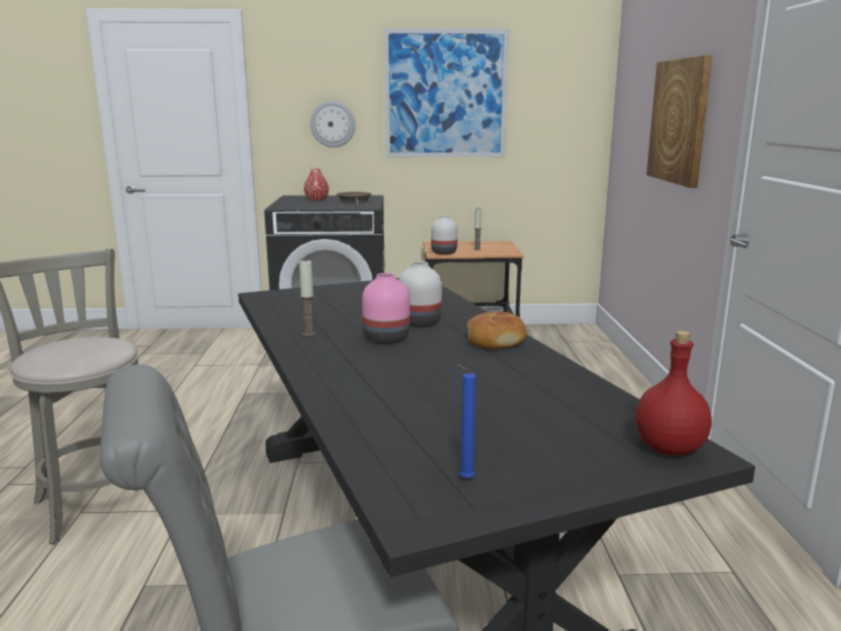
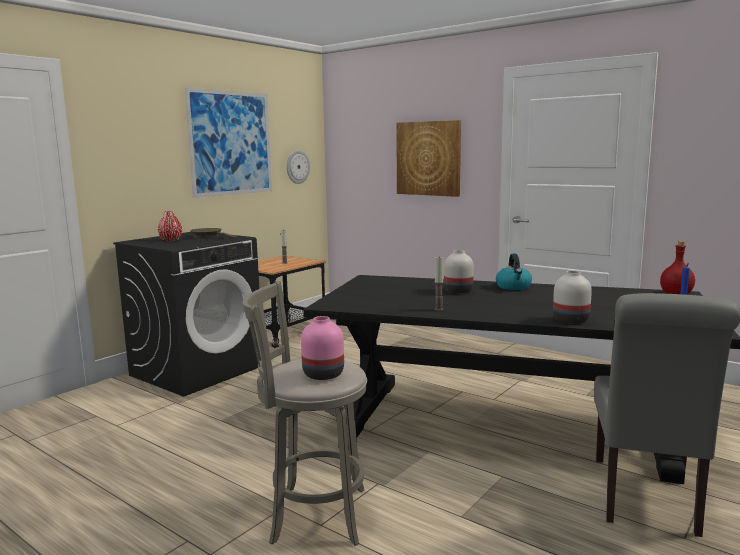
camera: 50 degrees left, 5 degrees down
wall clock [310,101,355,148] -> wall clock moved to [287,150,310,184]
pink vase [362,273,410,344] -> pink vase moved to [301,316,344,380]
white vase [431,215,458,255] -> white vase moved to [553,270,592,324]
bread [467,311,527,349] -> kettle [496,254,532,290]

